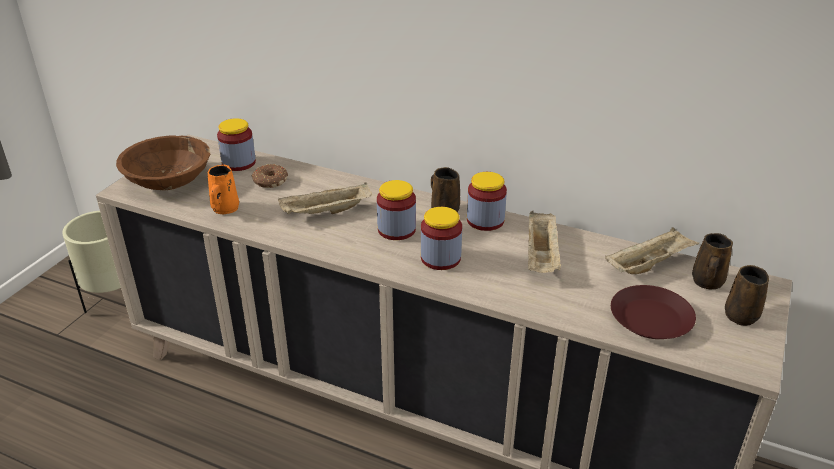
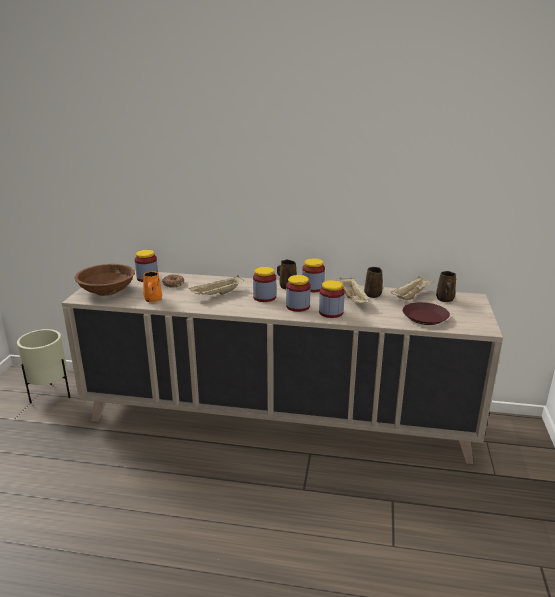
camera: 15 degrees left, 10 degrees down
brown mug [725,265,769,326] -> brown mug moved to [364,267,383,298]
none -> jar [319,280,345,318]

